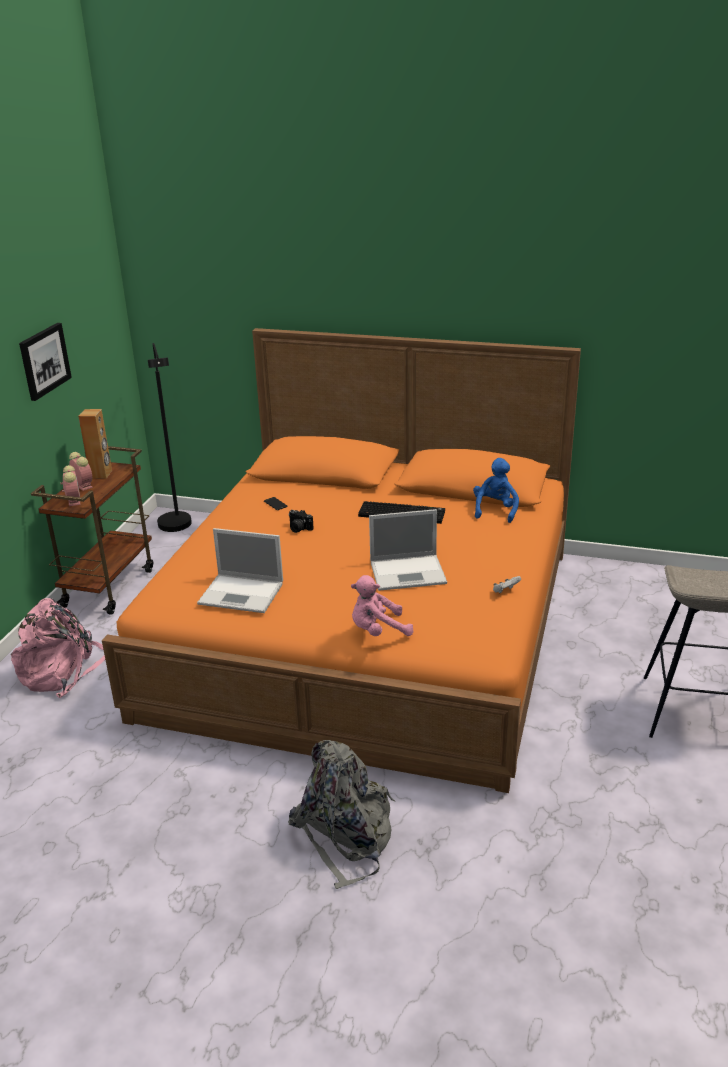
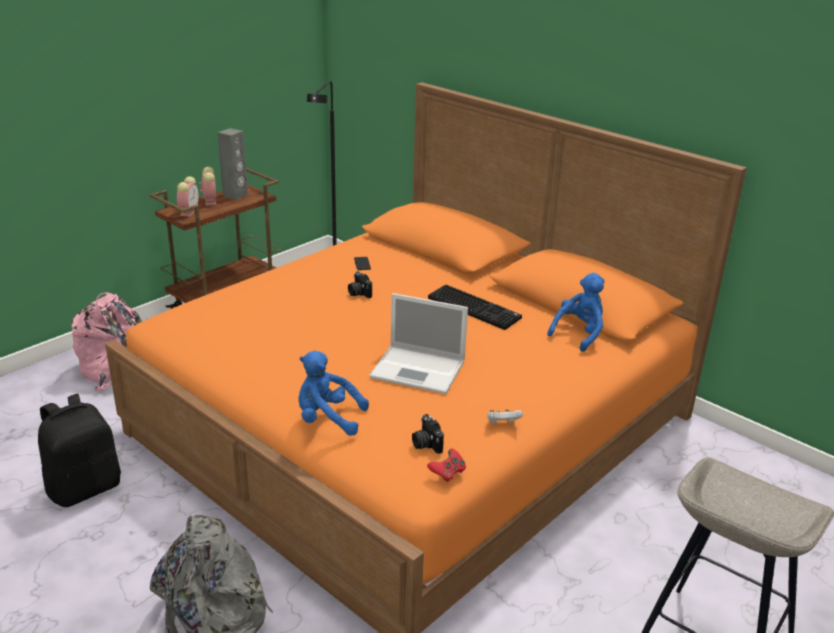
camera: 25 degrees right, 0 degrees up
picture [19,323,72,401] -> none
brown speaker [78,409,112,479] -> grey speaker [217,128,248,200]
laptop [197,528,283,613] -> none
pink plush toy [351,575,414,636] -> blue plush toy [298,351,369,436]
none -> black backpack [38,394,121,507]
none -> camera [412,414,444,454]
none -> red game controller [427,448,466,482]

